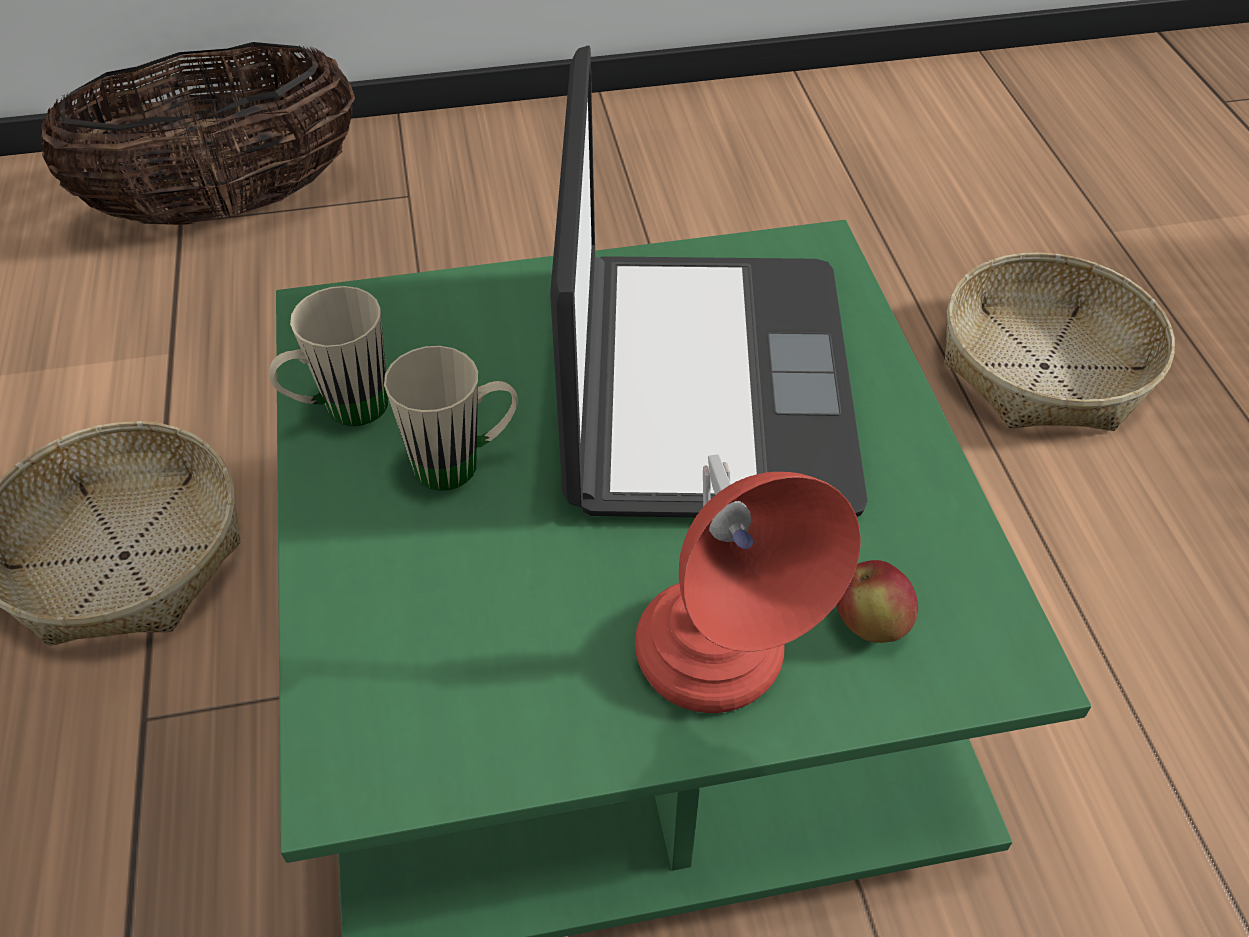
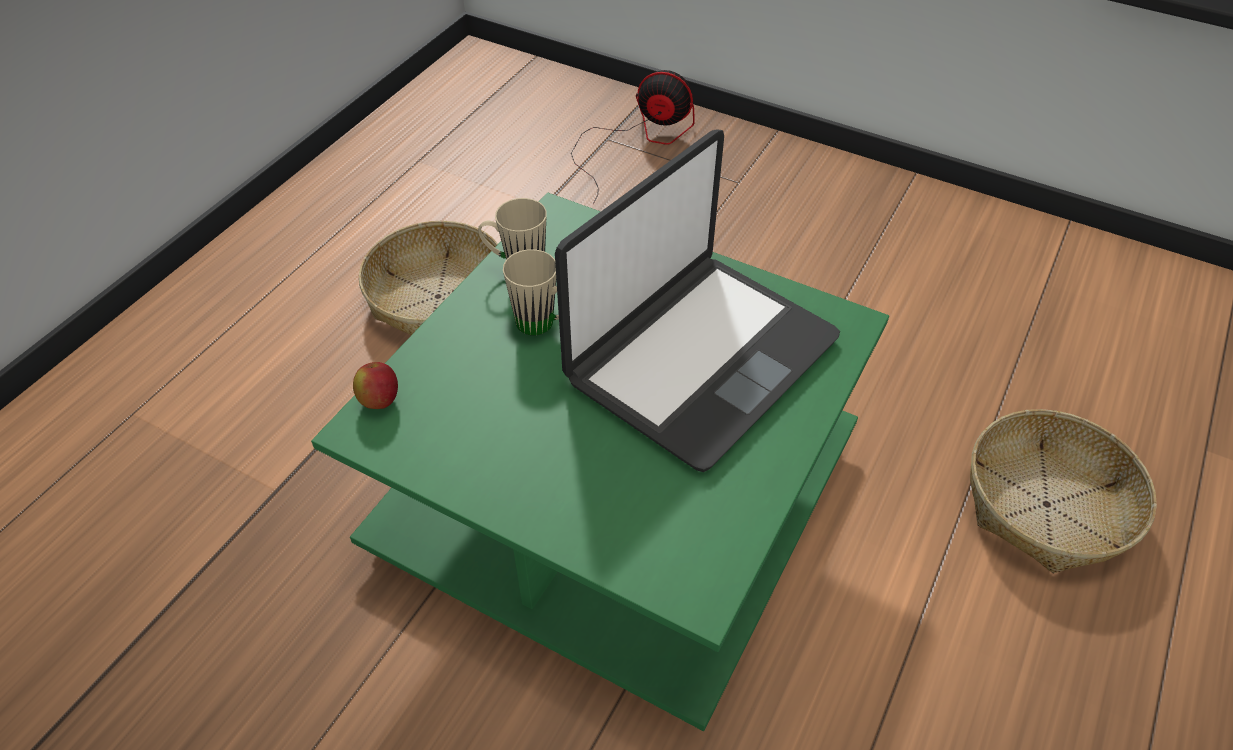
camera: 40 degrees right, 0 degrees up
basket [41,42,355,225] -> fan [571,70,695,204]
red table lamp [635,454,861,713] -> none
apple [837,560,918,643] -> apple moved to [353,362,398,409]

